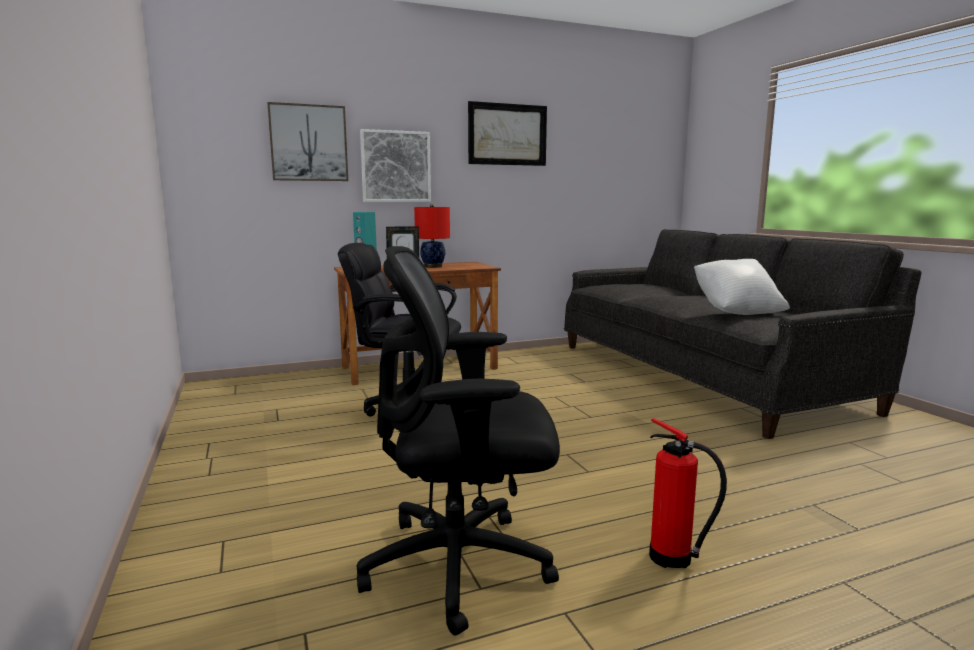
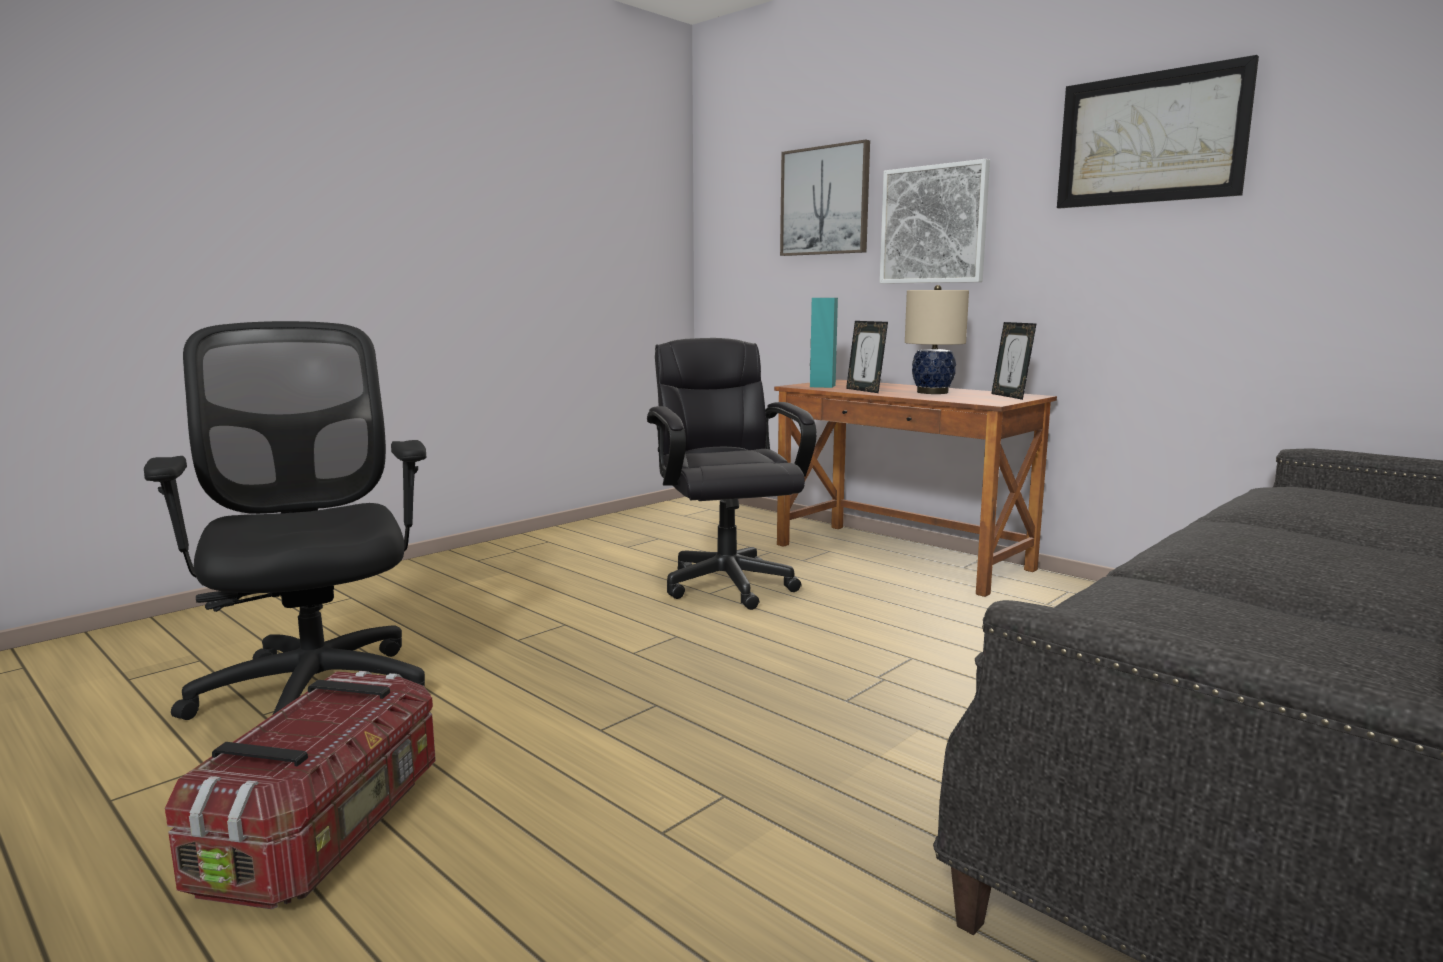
camera: 65 degrees right, 0 degrees up
red table lamp [414,204,450,268] -> beige table lamp [905,285,969,394]
fire extinguisher [649,418,727,568] -> storage box [165,671,436,909]
white pillow [694,259,790,315] -> none
none -> picture frame [991,322,1036,400]

